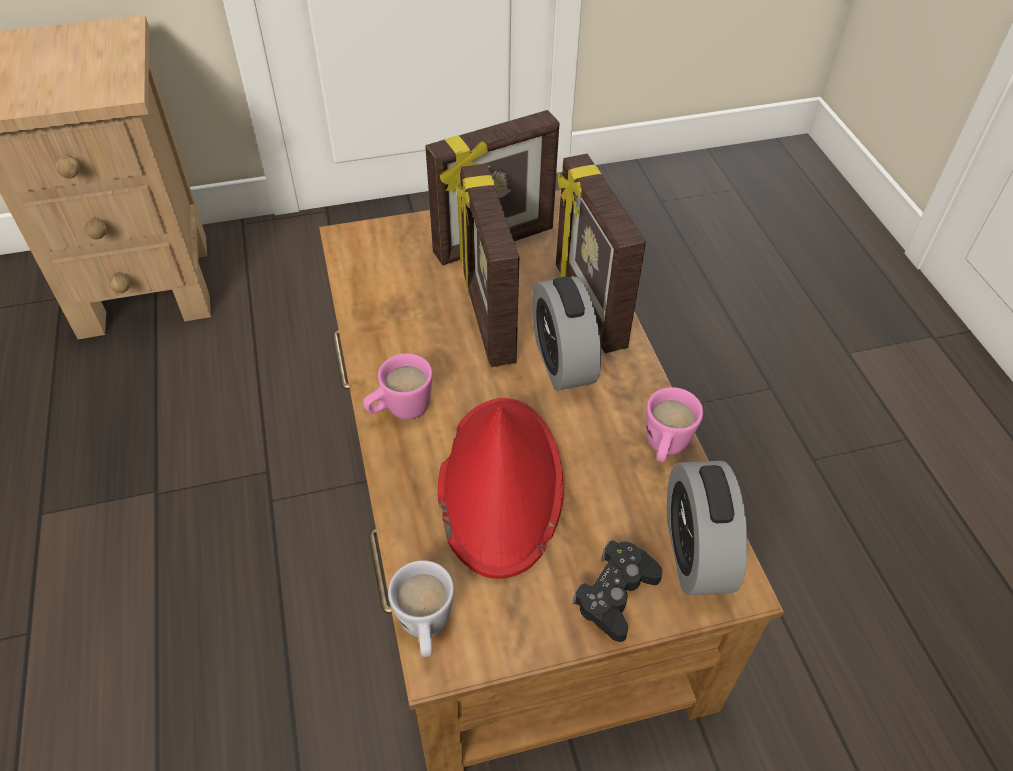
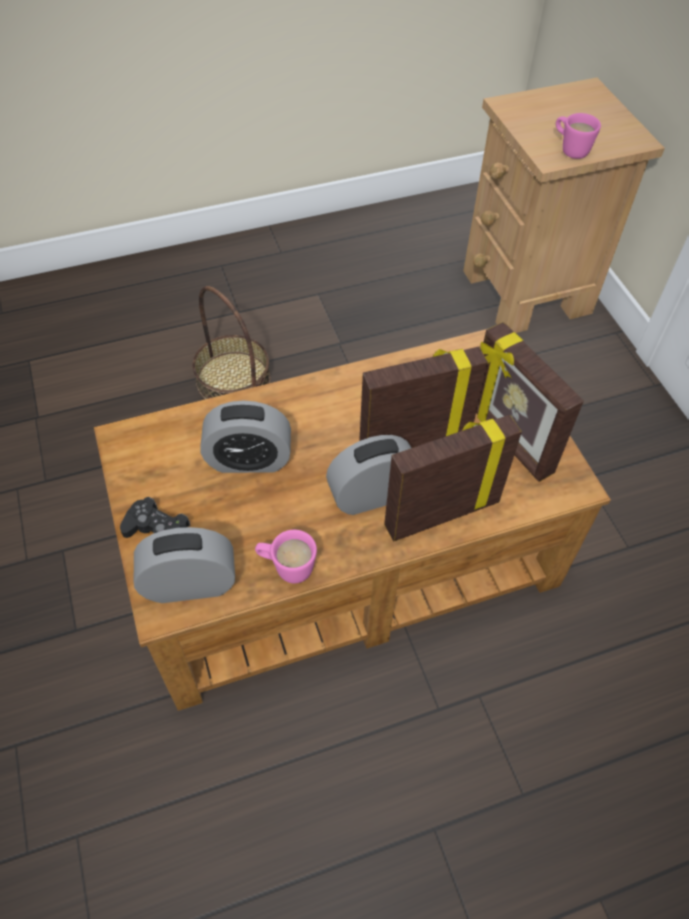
camera: 85 degrees right, 5 degrees up
pink mug [363,354,433,419] -> pink mug moved to [556,113,601,159]
white mug [388,560,454,657] -> none
red hat [438,398,564,579] -> alarm clock [200,401,291,473]
none -> basket [193,286,271,399]

